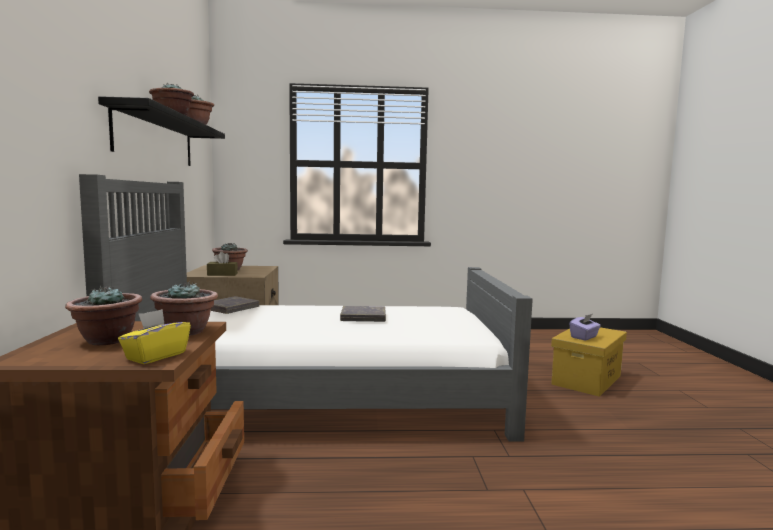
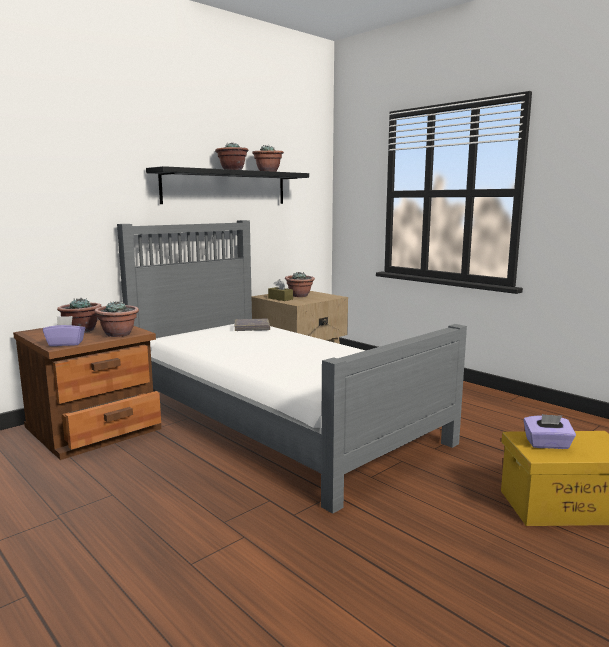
camera: 50 degrees right, 5 degrees up
yellow tissue box [118,309,191,364] -> purple tissue box [43,316,85,346]
grey book [340,306,386,322] -> none

